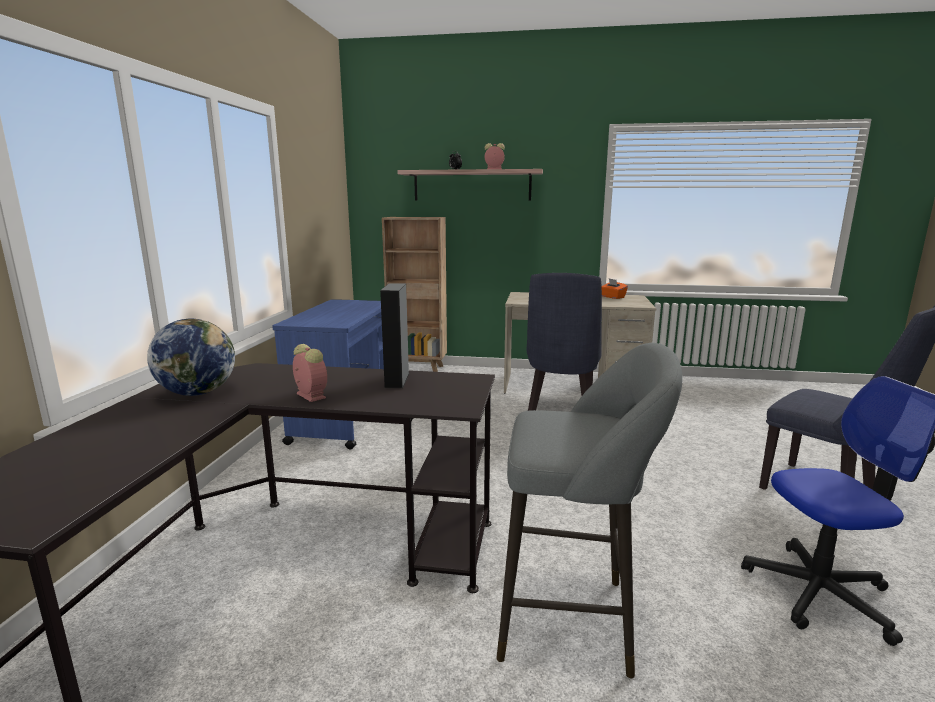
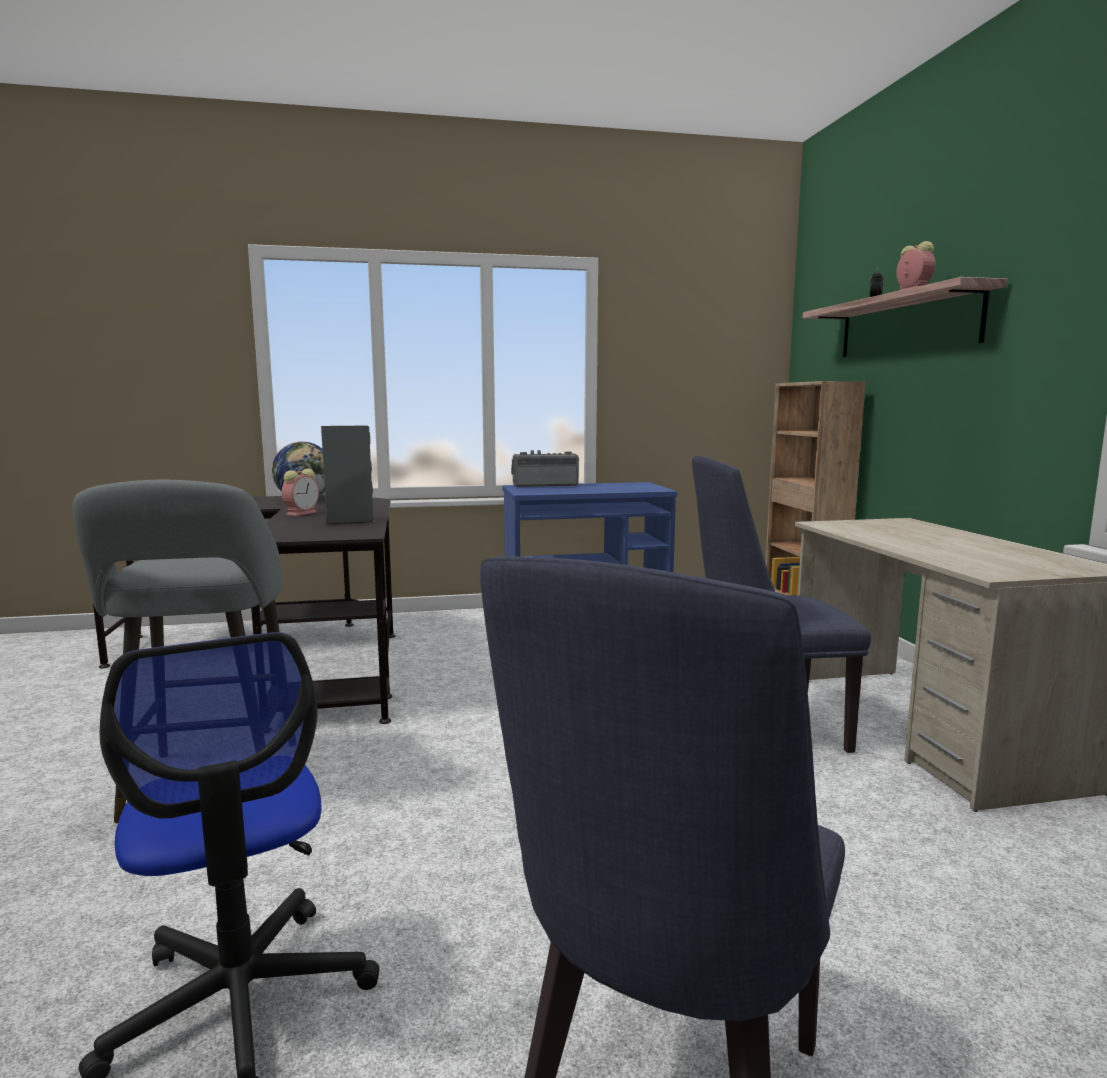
camera: 70 degrees right, 5 degrees down
orange tissue box [602,279,628,299] -> none
none -> radio [511,450,579,487]

